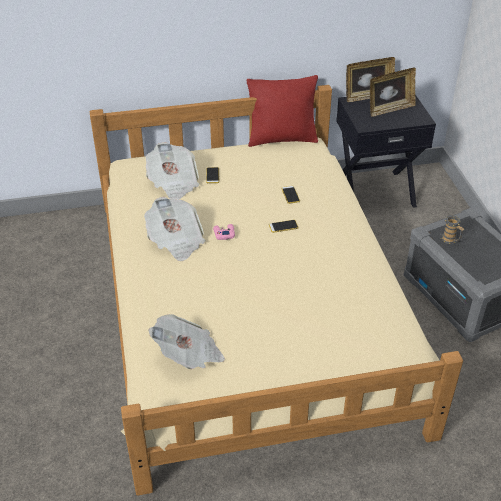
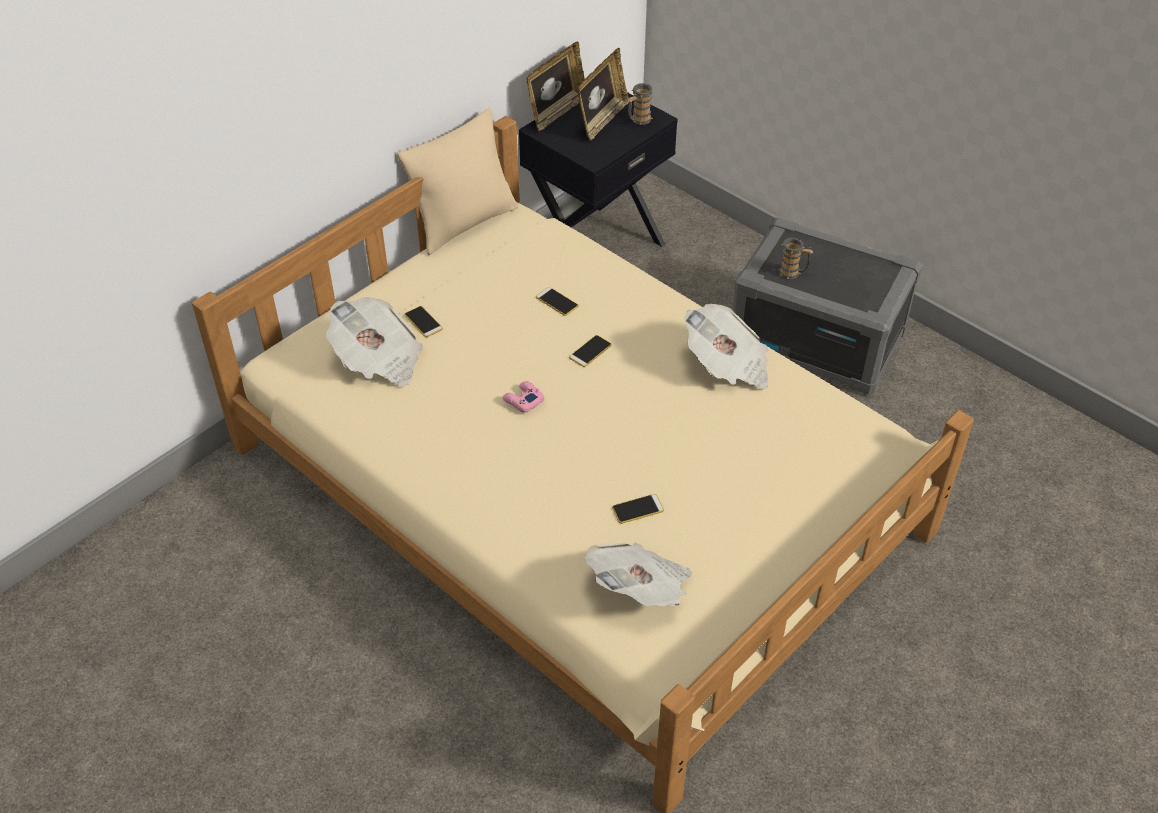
camera: 35 degrees left, 5 degrees up
newspaper [144,197,205,261] -> newspaper moved to [684,304,768,389]
red pillow [247,75,318,147] -> beige pillow [397,108,518,255]
none -> phone [612,494,664,524]
none -> mug [628,83,654,125]

